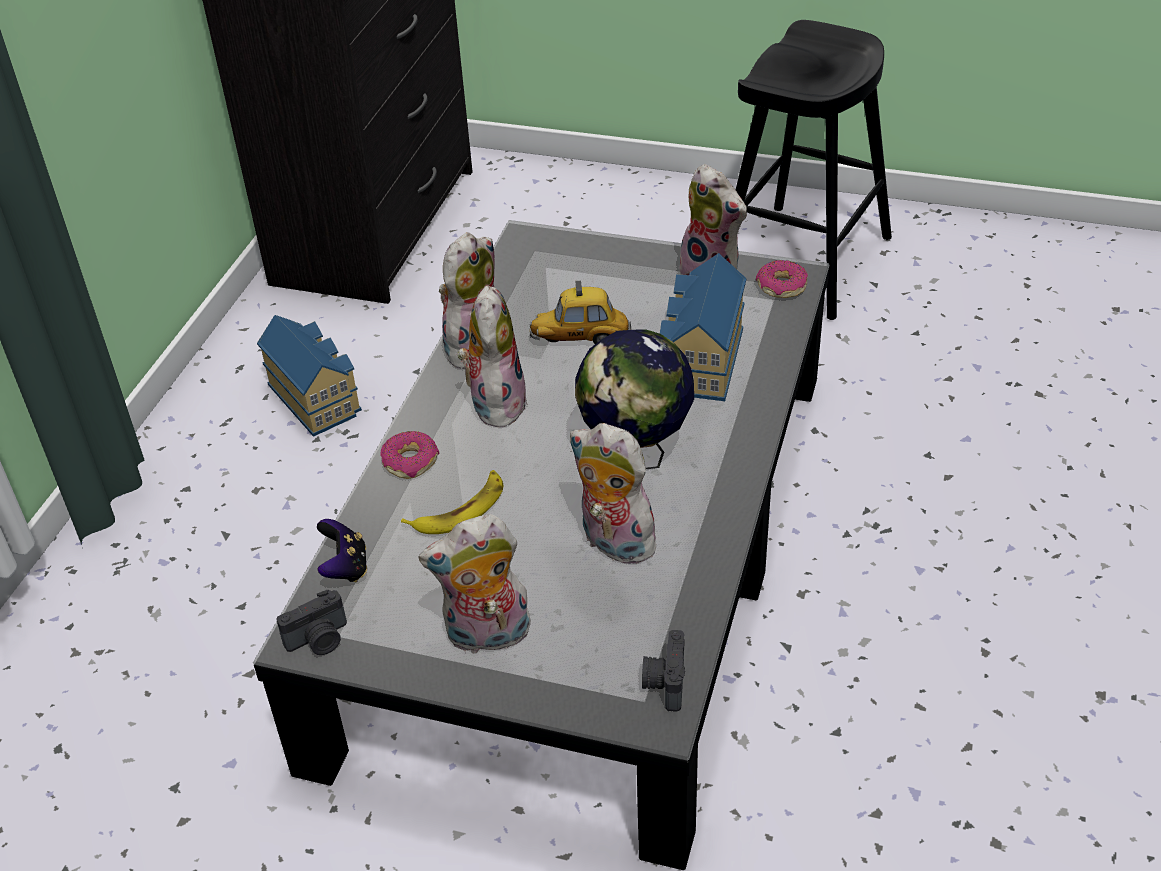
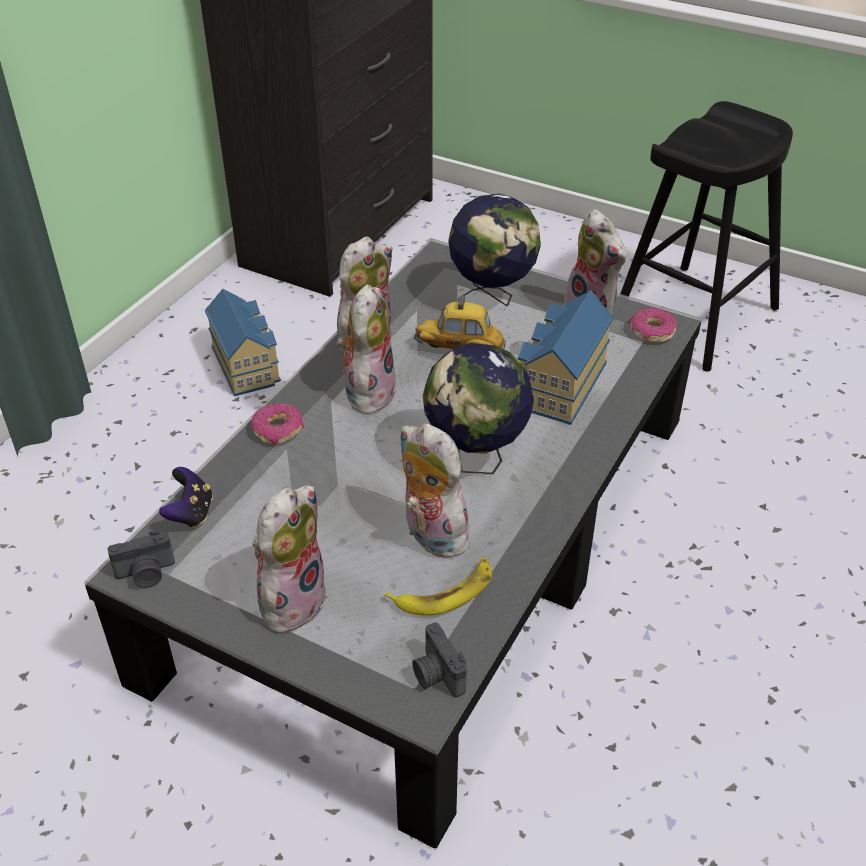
camera: 10 degrees right, 0 degrees up
banana [401,470,503,534] -> banana moved to [385,557,492,615]
plush toy [419,514,532,654] -> plush toy turned 120 degrees clockwise [253,486,328,634]
camera [642,630,685,711] -> camera turned 45 degrees counterclockwise [412,622,467,697]
none -> globe [448,194,541,306]

